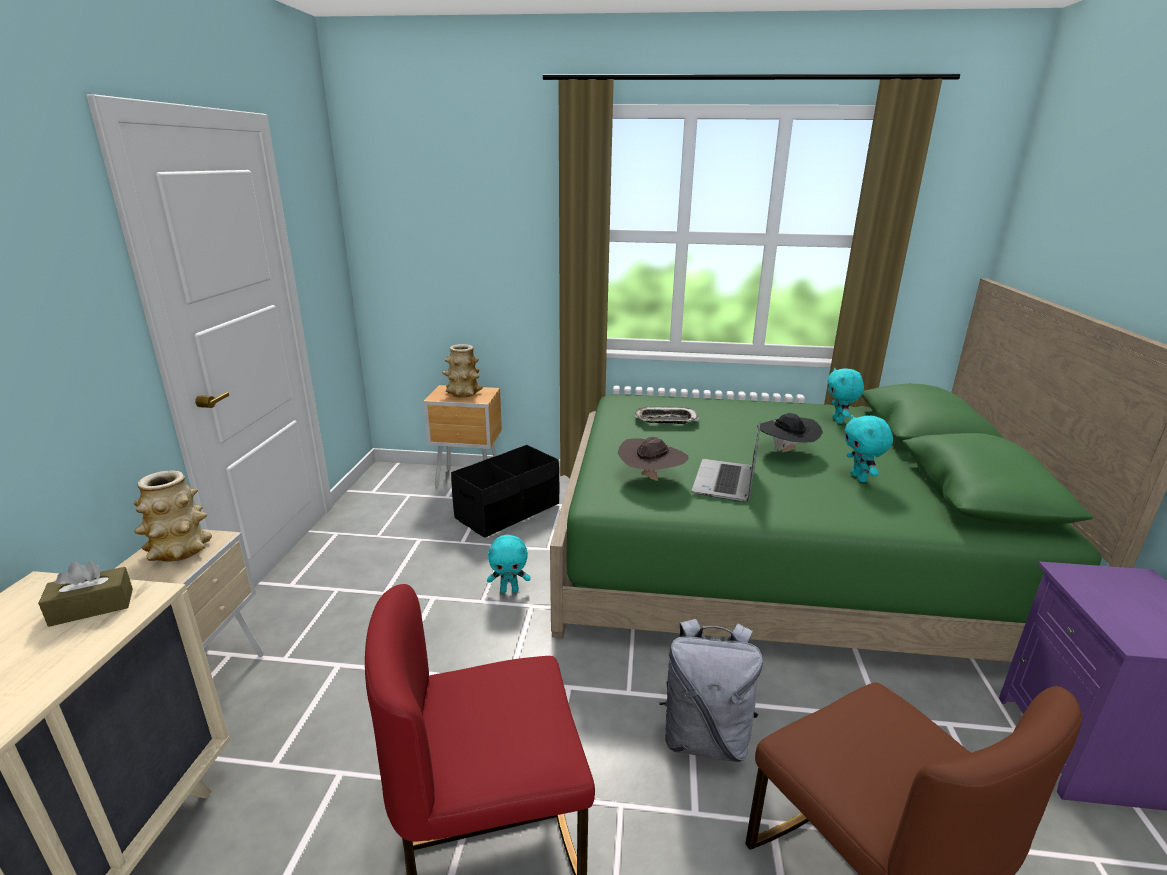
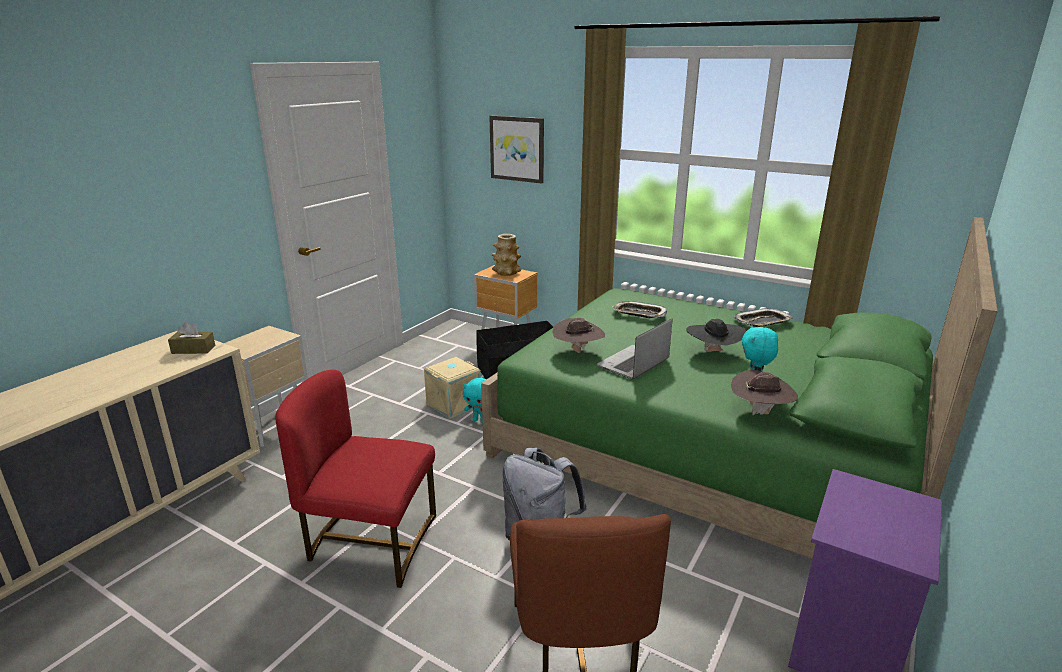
camera: 25 degrees right, 0 degrees up
vase [134,470,212,561] -> none
turquoise plush toy [827,368,864,424] -> none
none -> beige storage box [424,357,481,419]
none -> picture [489,116,544,183]
none -> brown hat [731,370,798,415]
none -> tray [733,308,793,327]

